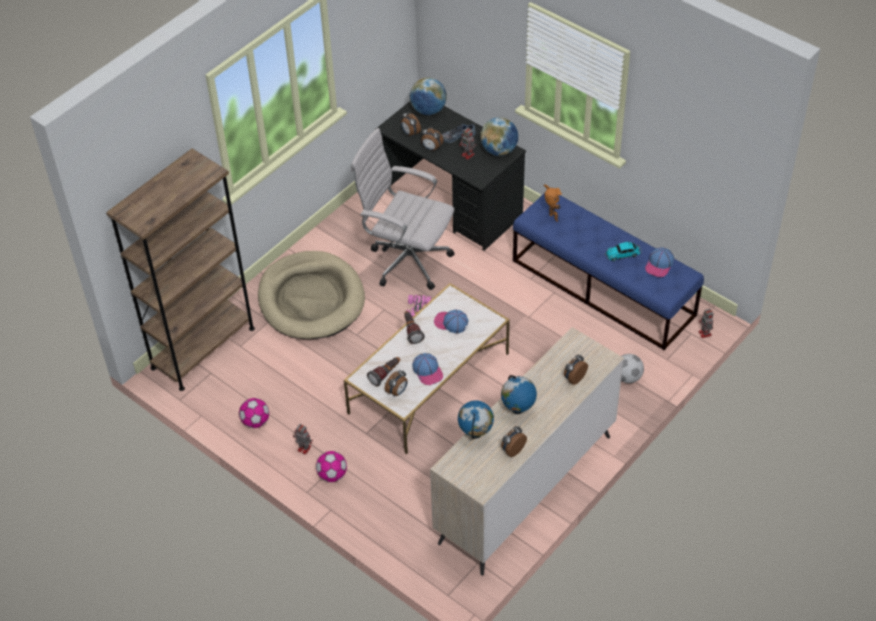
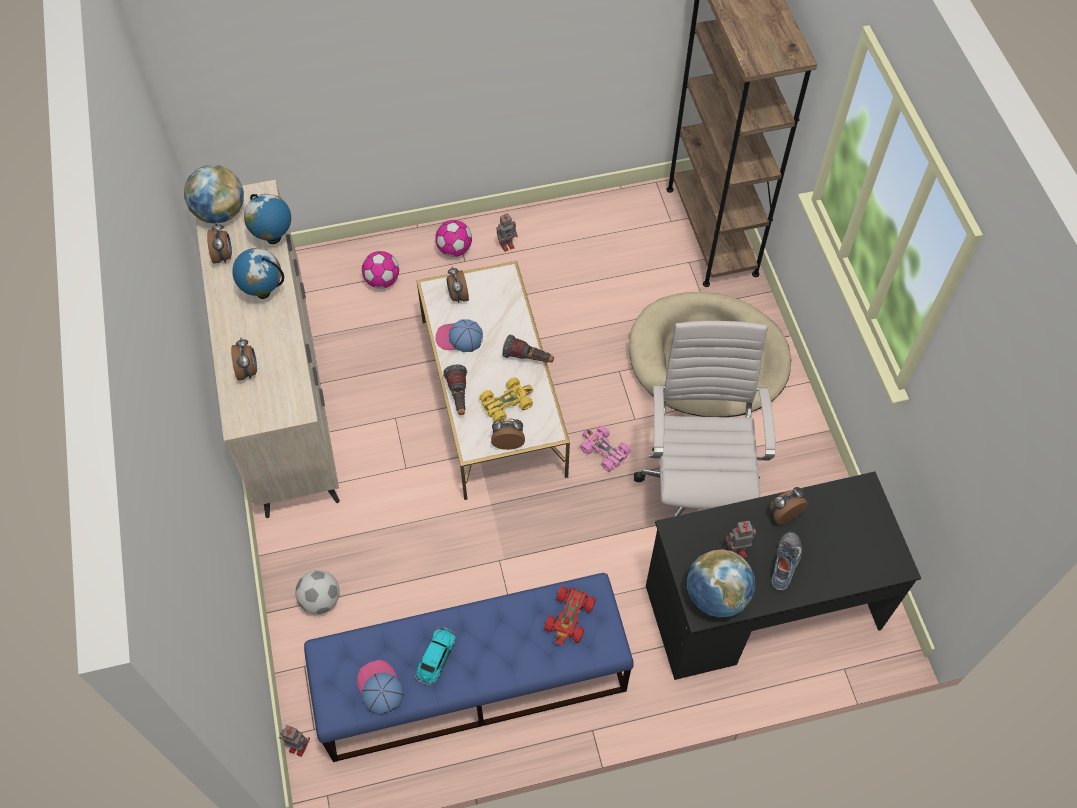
camera: 125 degrees right, 10 degrees up
football [239,398,269,428] -> football moved to [362,251,399,289]
white office chair [351,128,455,290] -> white office chair turned 60 degrees counterclockwise [634,321,776,517]
flashlight [367,357,400,387] -> flashlight moved to [443,365,467,415]
alarm clock [401,111,421,137] -> alarm clock moved to [491,418,525,450]
globe [410,78,447,115] -> globe moved to [184,165,244,223]
cap [434,310,469,333] -> yellow toy car [480,378,533,422]
toy robot [543,184,562,222] -> red toy car [544,586,596,646]

